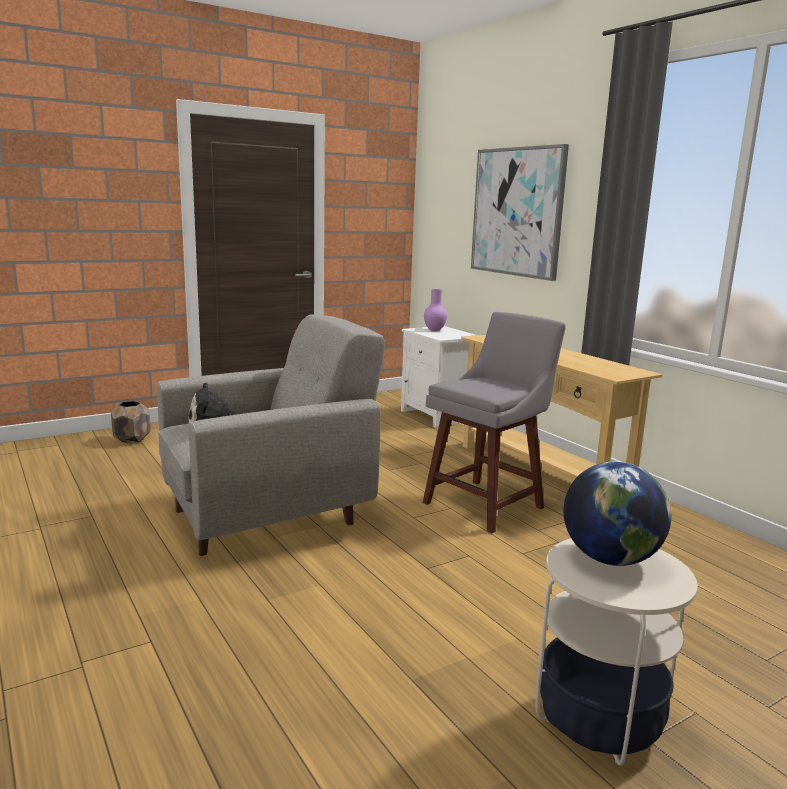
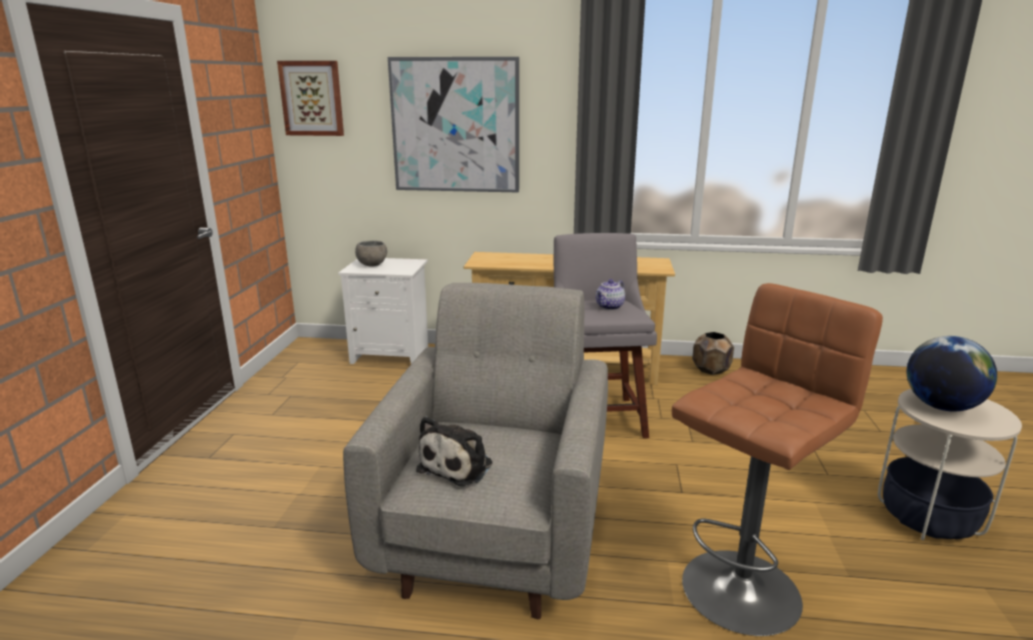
camera: 50 degrees left, 5 degrees up
brown planter [111,401,151,444] -> brown planter moved to [692,332,734,375]
purple vase [424,289,447,331] -> grey bowl [355,240,387,267]
none -> picture [277,61,344,136]
none -> teapot [596,279,625,310]
none -> brown stool [672,283,883,636]

